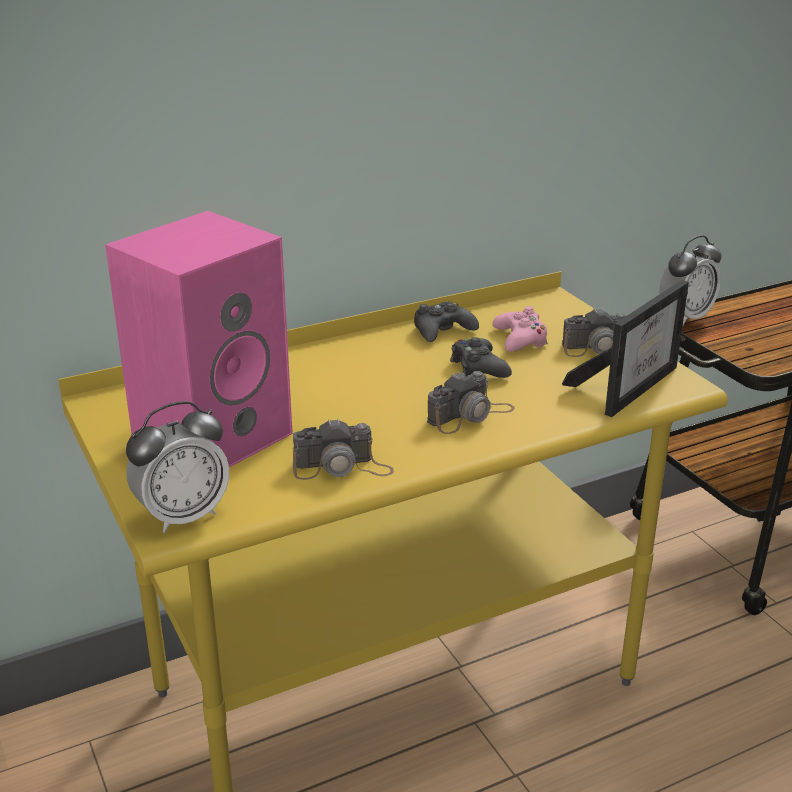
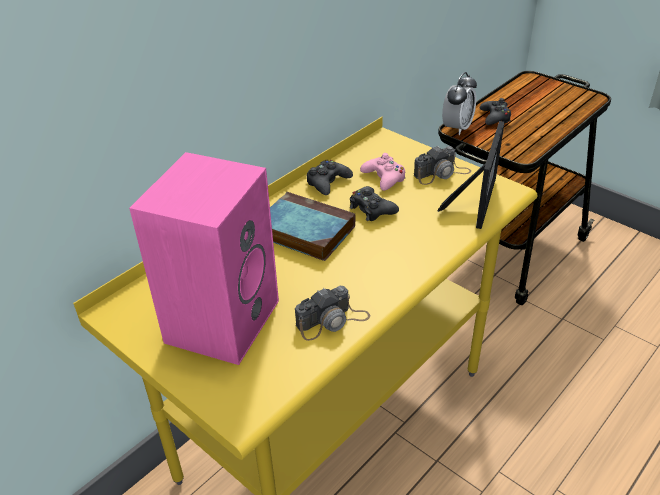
camera: 20 degrees left, 10 degrees up
alarm clock [126,401,229,533] -> none
camera [427,371,515,434] -> none
none -> book [270,192,355,261]
none -> black game controller [480,98,511,125]

